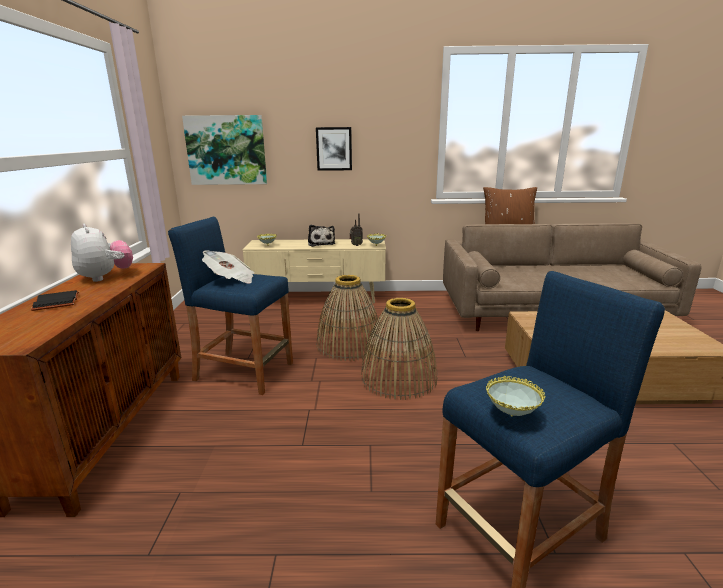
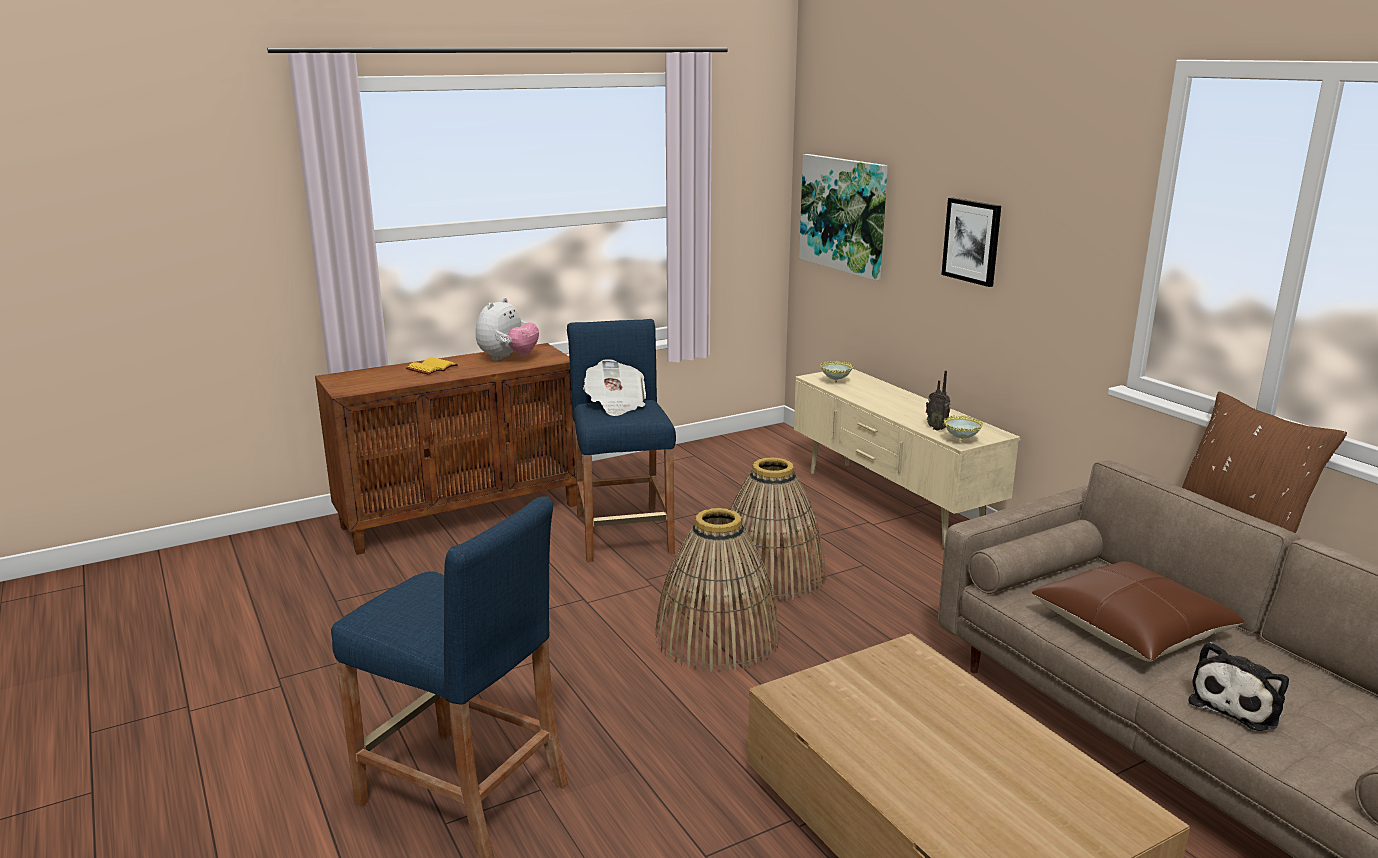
camera: 60 degrees right, 0 degrees up
black book [31,290,79,311] -> yellow book [406,357,458,375]
plush toy [308,225,335,247] -> plush toy moved to [1189,642,1289,731]
bowl [486,376,545,417] -> none
none -> brown pillow [1032,561,1245,662]

